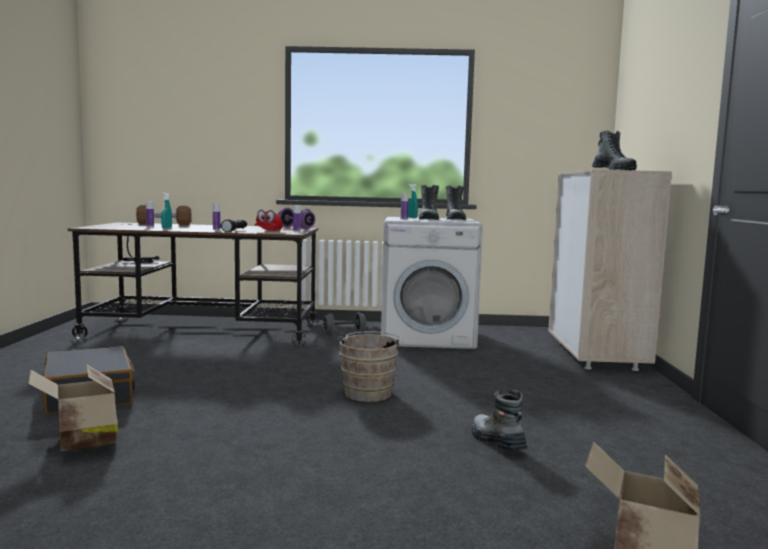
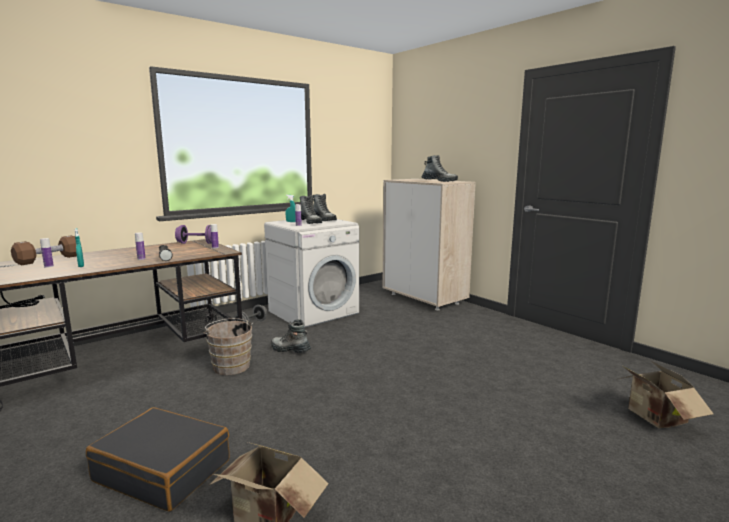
camera: 40 degrees left, 5 degrees up
red cap [254,210,283,231] -> none
brown bucket [338,332,404,402] -> brown bucket moved to [203,318,253,375]
boot [472,390,527,451] -> boot moved to [271,319,311,353]

